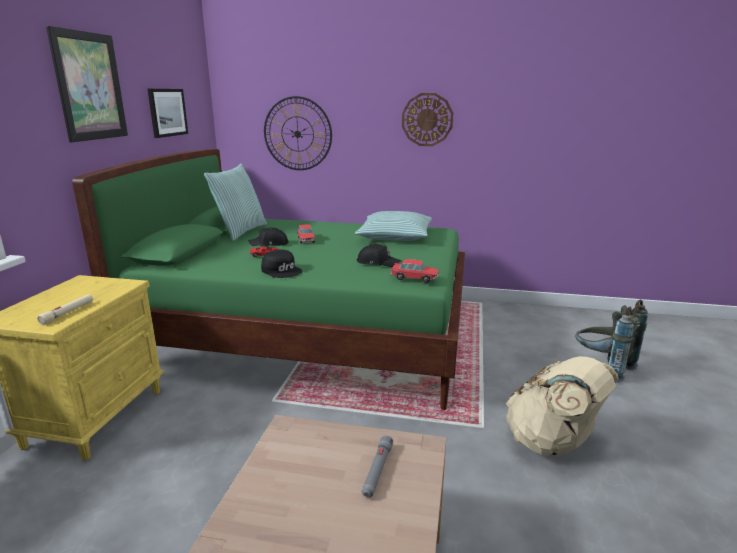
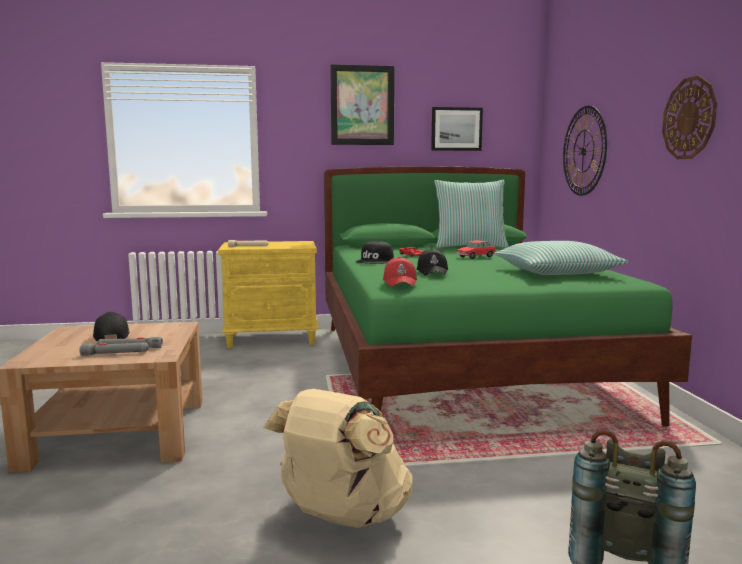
camera: 70 degrees right, 10 degrees down
black cap [248,227,289,246] -> black cap moved to [93,312,130,341]
toy car [391,259,439,283] -> red cap [383,257,417,287]
none -> grey flashlight [80,343,149,356]

